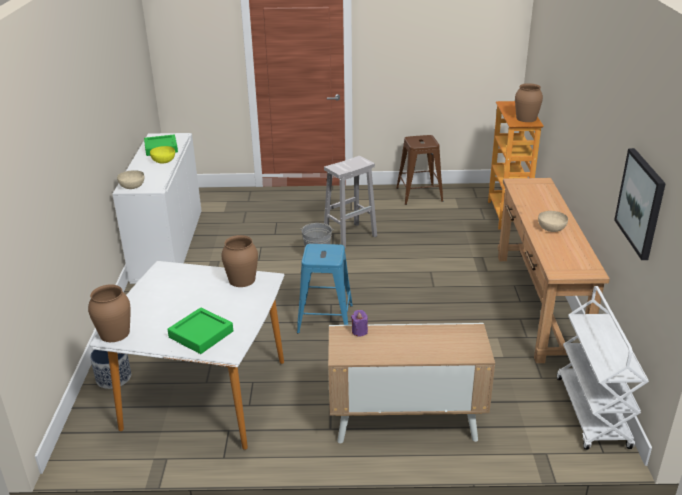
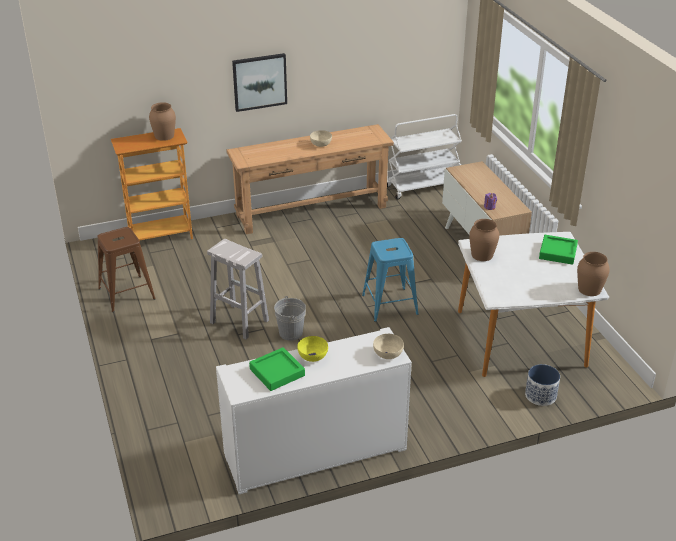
camera: 110 degrees left, 5 degrees up
picture [614,148,666,260] -> picture moved to [232,53,287,112]

